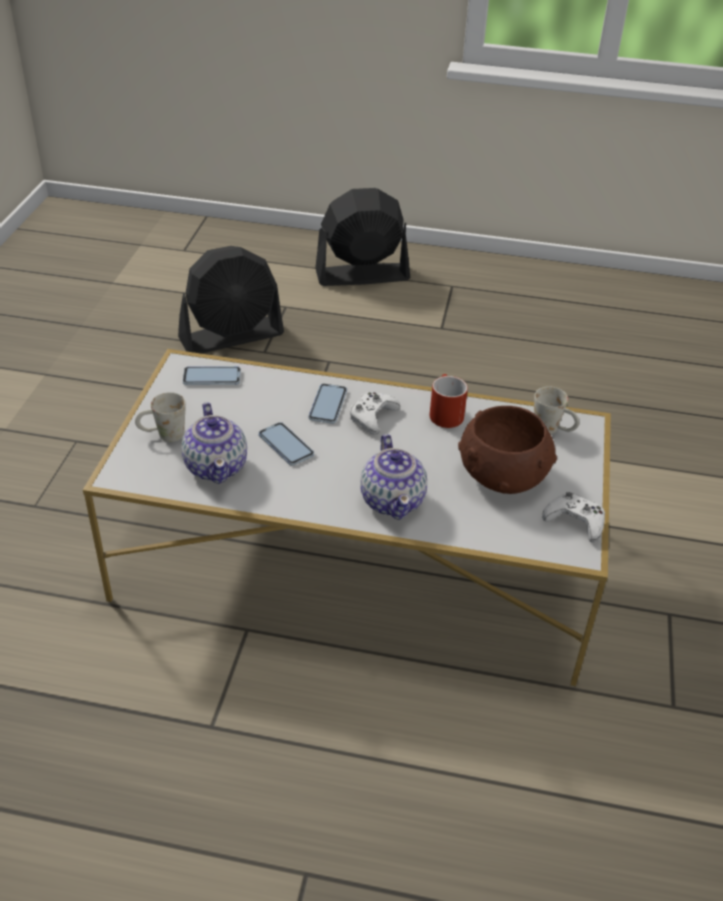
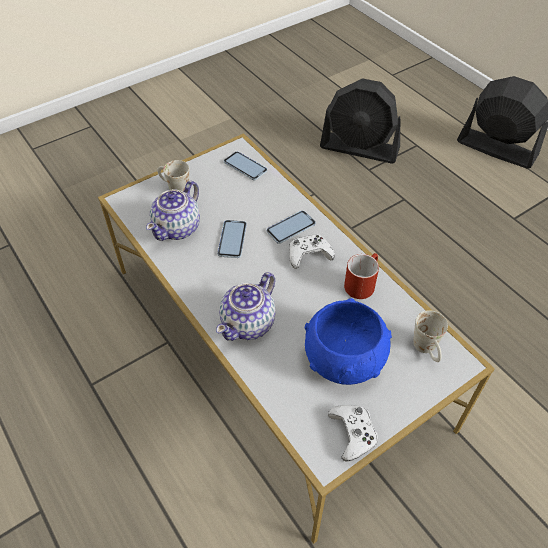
camera: 45 degrees right, 10 degrees up
brown bowl [458,406,557,494] -> blue bowl [305,298,392,385]

